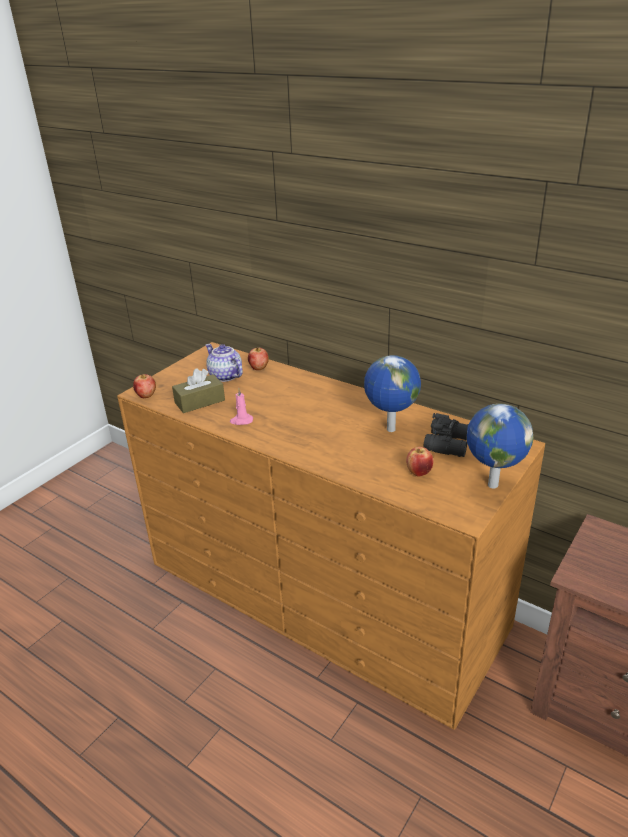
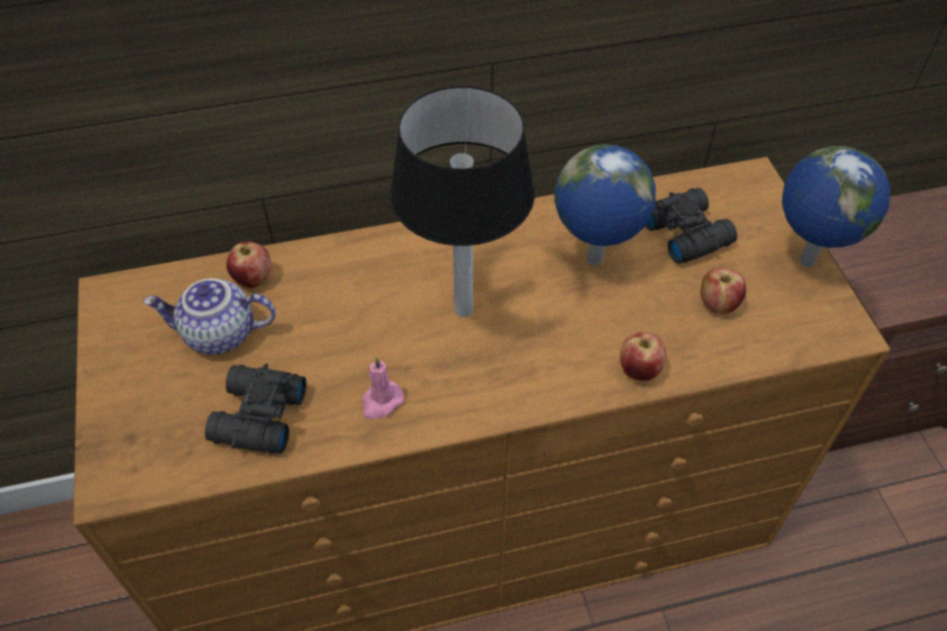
camera: 50 degrees left, 20 degrees up
apple [133,374,156,398] -> apple moved to [620,332,666,381]
brown tissue box [172,368,225,413] -> black binoculars [205,364,307,454]
none -> table lamp [390,86,535,317]

